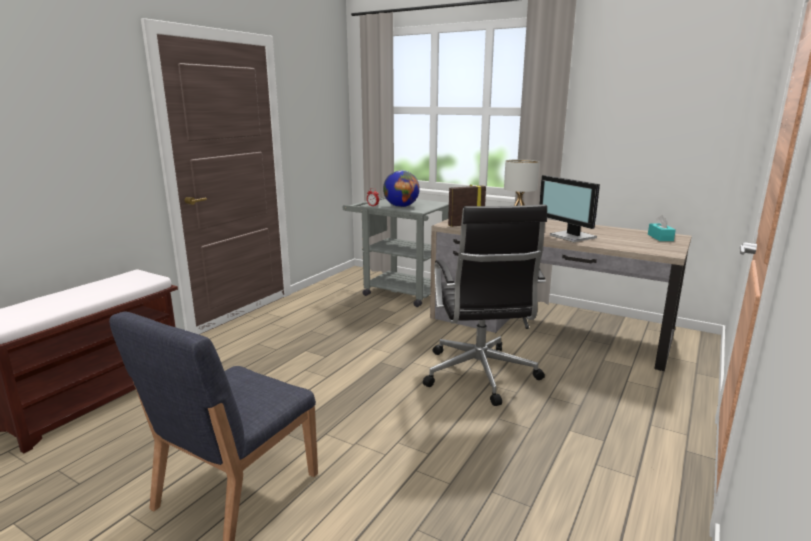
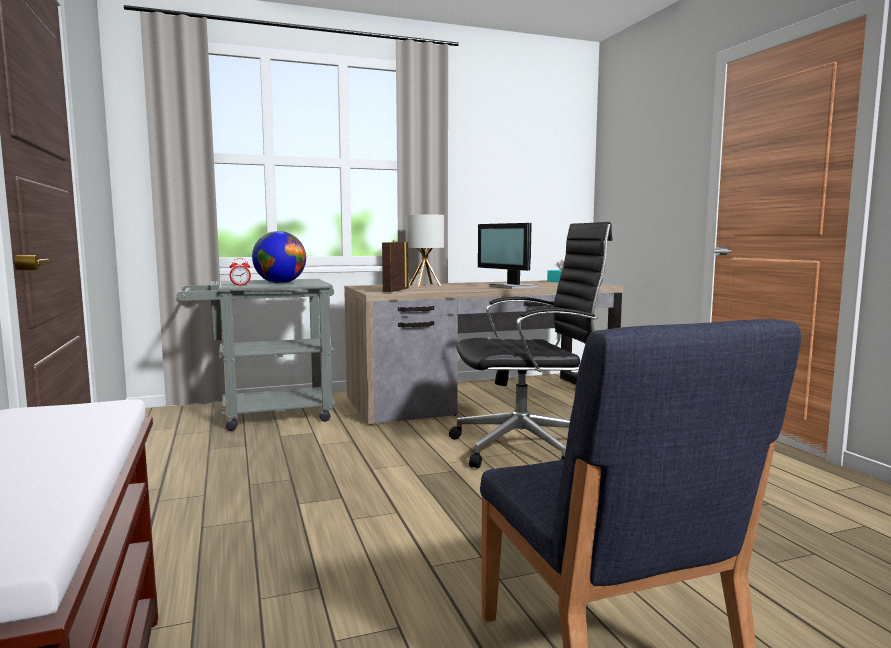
camera: 50 degrees left, 10 degrees down
black office chair [423,205,547,406] -> black office chair turned 45 degrees counterclockwise [449,222,613,468]
monitor [539,175,600,242] -> monitor turned 45 degrees clockwise [478,223,538,289]

